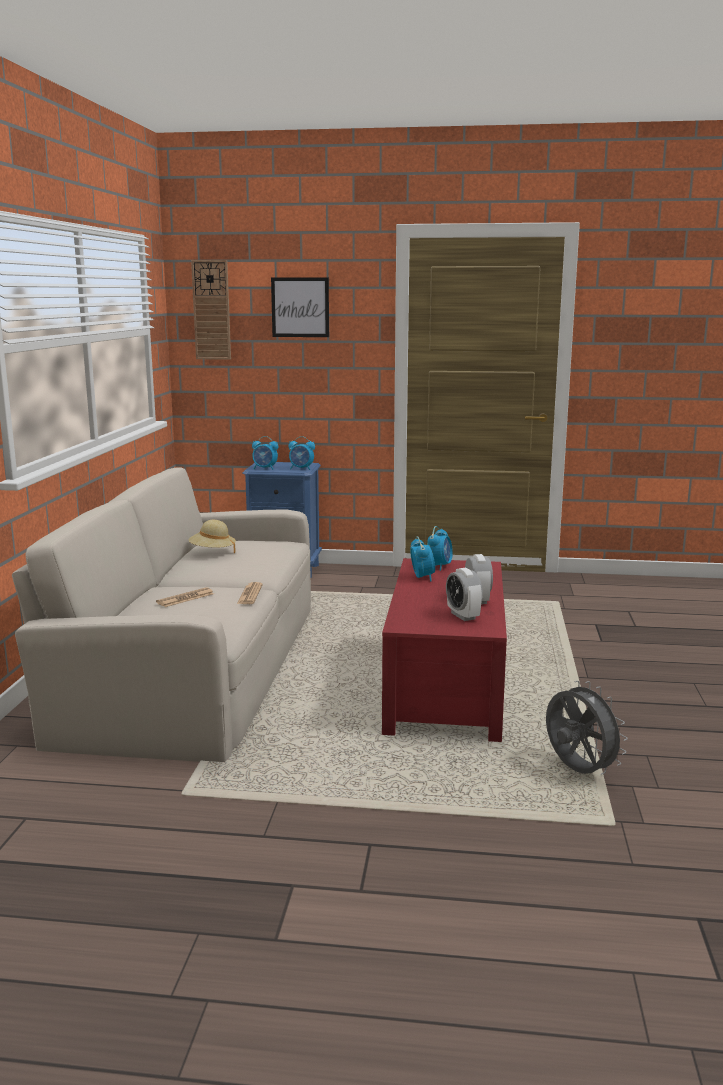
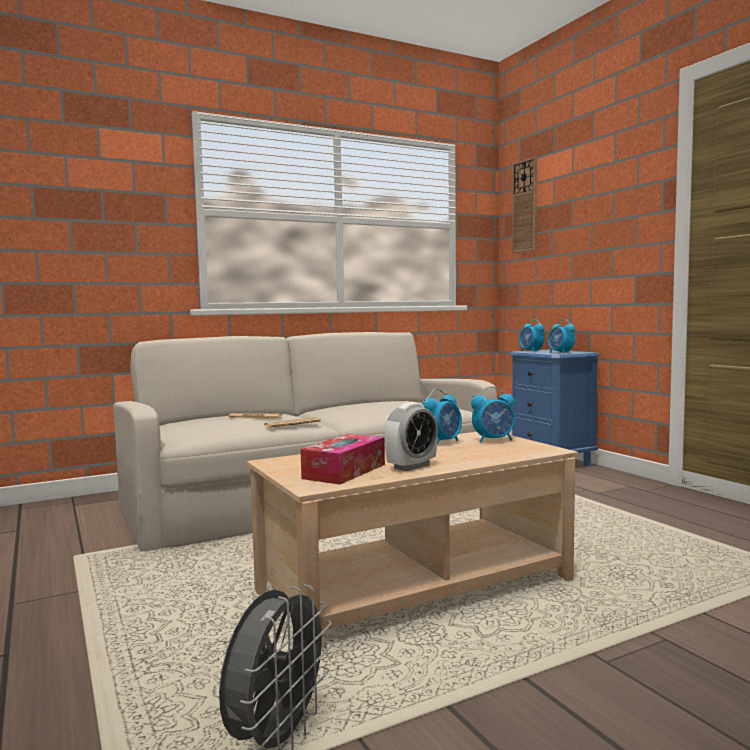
camera: 55 degrees right, 10 degrees down
beige hat [189,520,236,553] -> none
picture [271,277,329,337] -> none
red coffee table [382,558,507,742] -> beige coffee table [247,432,578,631]
alarm clock [446,568,483,621] -> tissue box [300,434,385,485]

